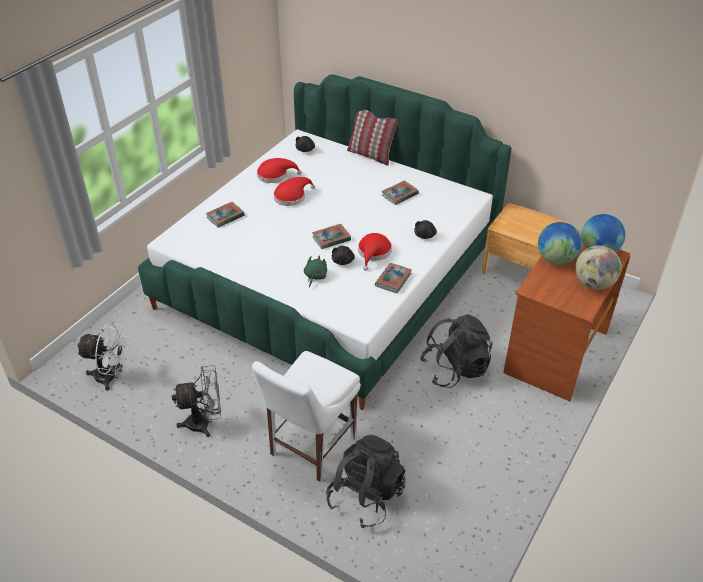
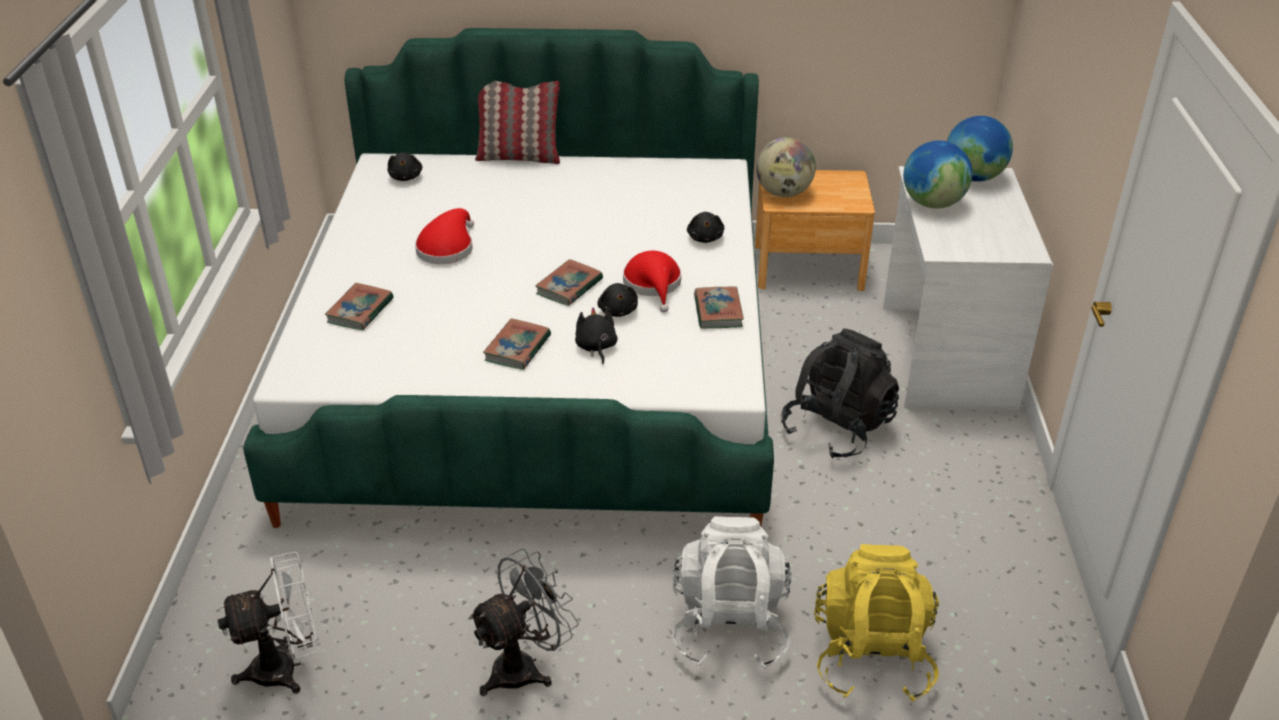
camera: 30 degrees left, 5 degrees down
white chair [252,351,361,482] -> white backpack [672,516,792,669]
red hat [257,158,302,183] -> none
green plush toy [304,255,327,288] -> black plush toy [575,308,618,365]
black backpack [326,435,406,528] -> yellow backpack [814,544,939,702]
book [382,180,419,205] -> book moved to [483,318,551,370]
brown desk [503,243,630,401] -> white desk [883,166,1053,411]
globe [575,246,622,290] -> globe moved to [756,137,816,197]

